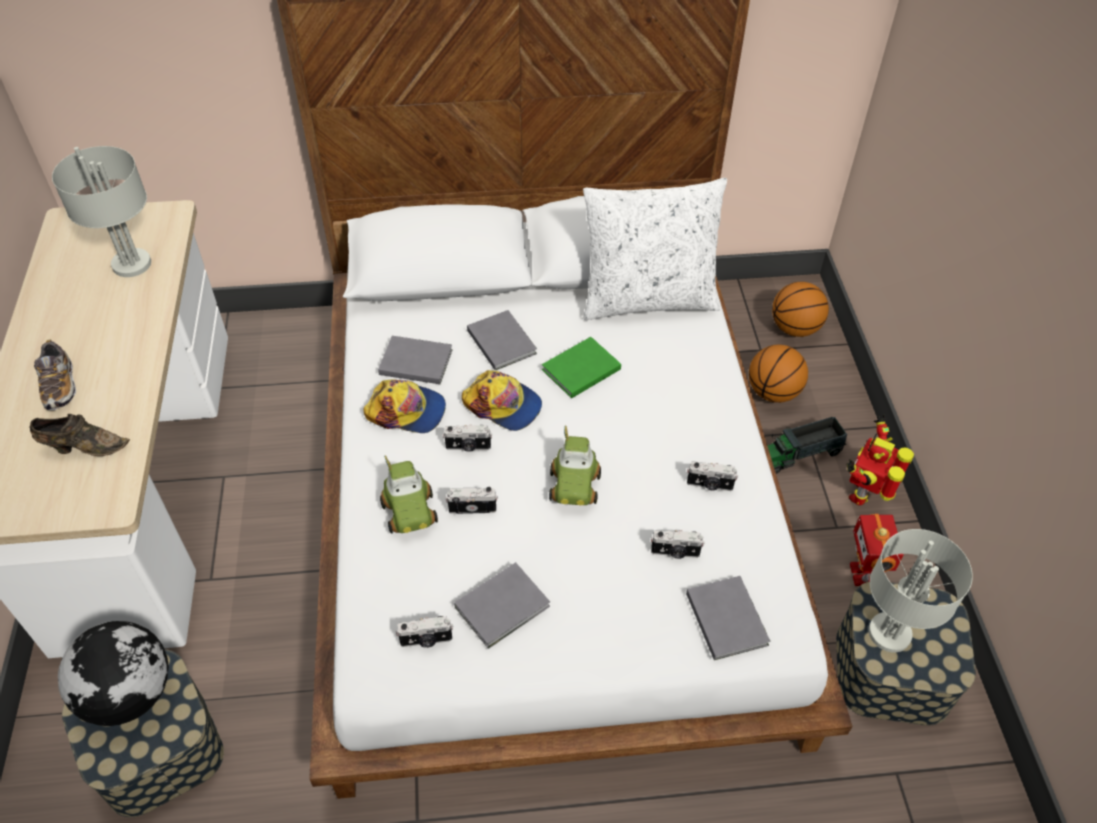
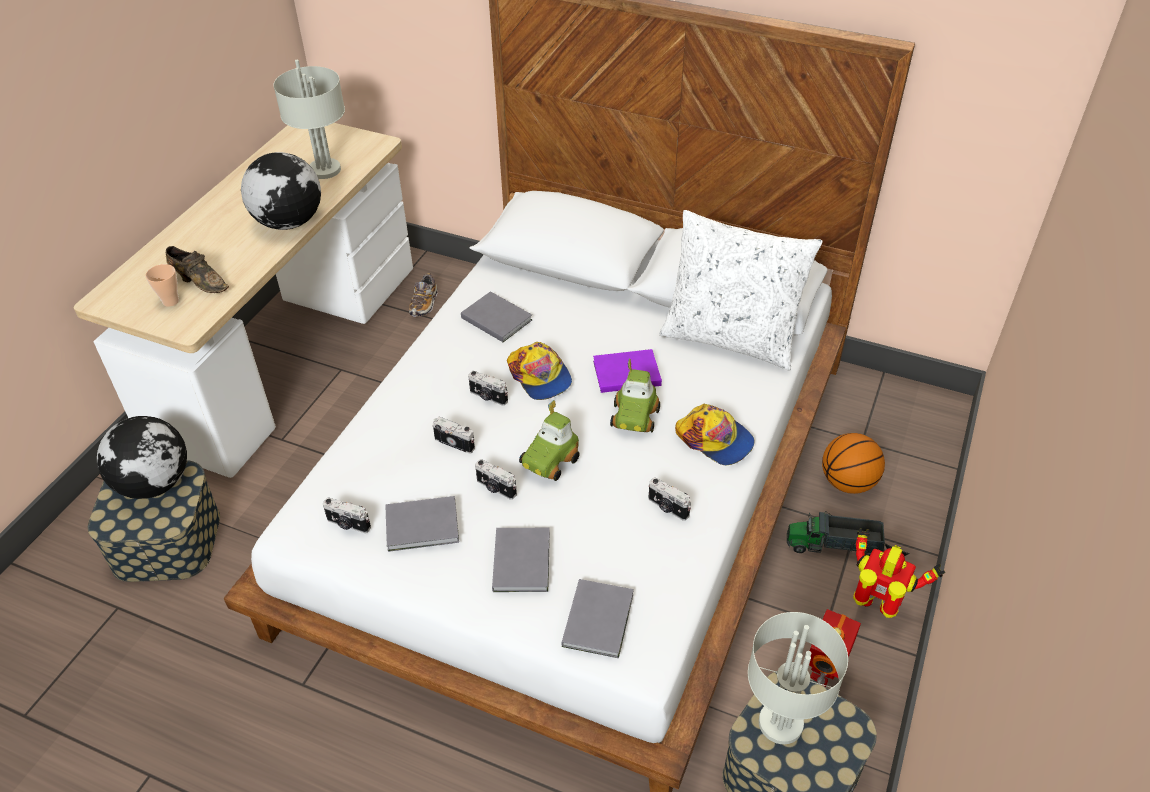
camera: 30 degrees right, 5 degrees down
shoe [34,339,76,410] -> shoe moved to [409,273,438,317]
cap [363,380,446,433] -> cap moved to [675,404,755,465]
toy car [380,455,438,534] -> toy car moved to [610,359,660,433]
grey book [467,310,537,370] -> grey book moved to [492,528,550,592]
green book [542,337,621,398] -> purple book [593,349,662,393]
camera [651,530,704,559] -> camera moved to [475,459,517,500]
basketball [772,282,829,337] -> none
toy robot [846,415,914,505] -> toy robot turned 60 degrees clockwise [853,528,945,618]
none -> cup [145,264,179,307]
none -> globe [241,152,321,230]

